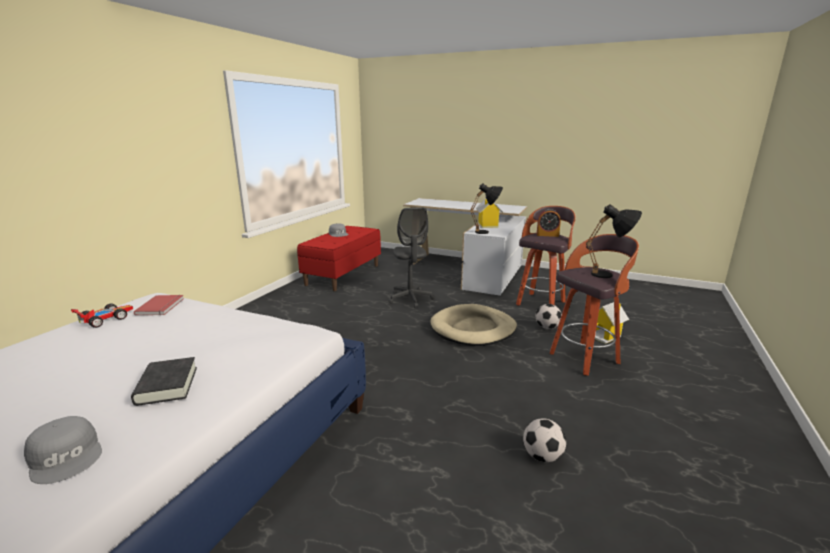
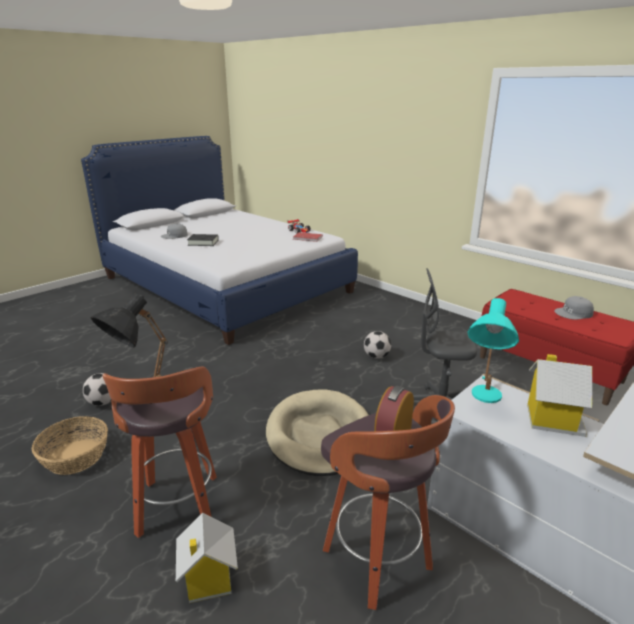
camera: 110 degrees right, 5 degrees up
black table lamp [470,183,503,234] -> turquoise table lamp [467,298,519,403]
football [536,304,562,329] -> football moved to [364,331,391,359]
none -> basket [32,416,108,475]

